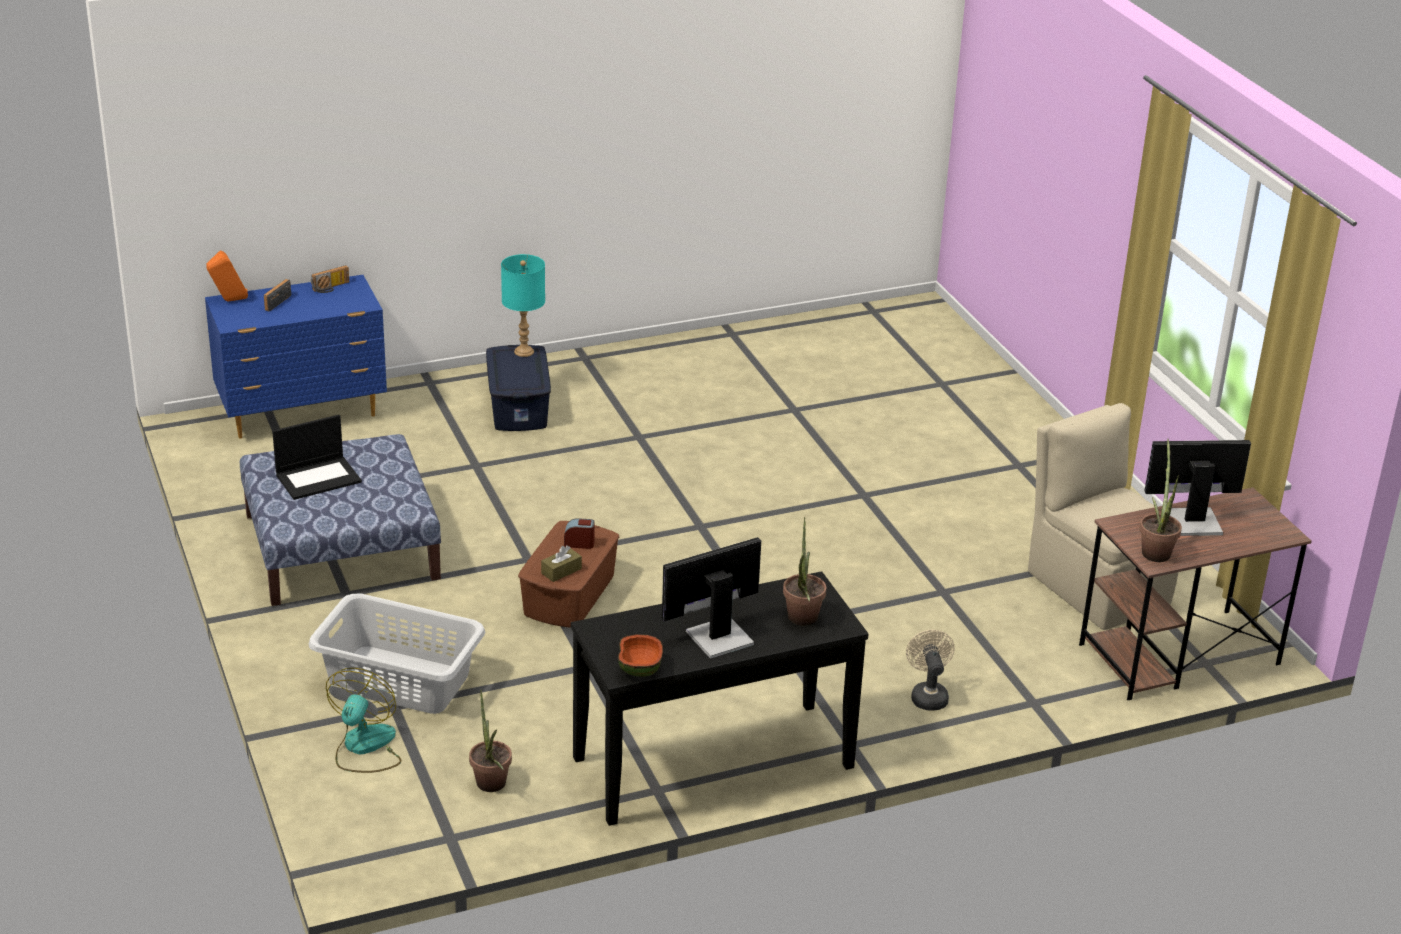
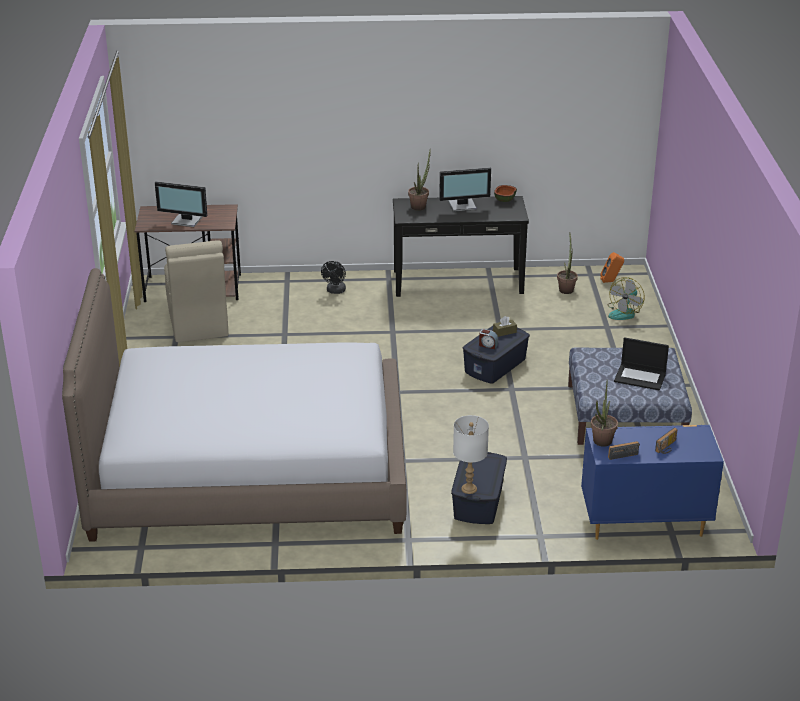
camera: 160 degrees left, 0 degrees up
orange speaker [206,251,248,301] -> orange speaker moved to [600,252,624,283]
laptop [272,415,362,500] -> laptop turned 150 degrees counterclockwise [614,337,669,391]
grey laundry basket [309,594,485,714] -> none
turquoise table lamp [501,254,545,357] -> white table lamp [453,415,489,494]
brown storage box [518,521,619,628] -> blue storage box [462,326,530,384]
beige fan [906,630,955,711] -> black fan [321,261,346,294]
potted plant [1140,439,1182,562] -> potted plant moved to [591,382,618,447]
none -> bed [62,268,407,542]

